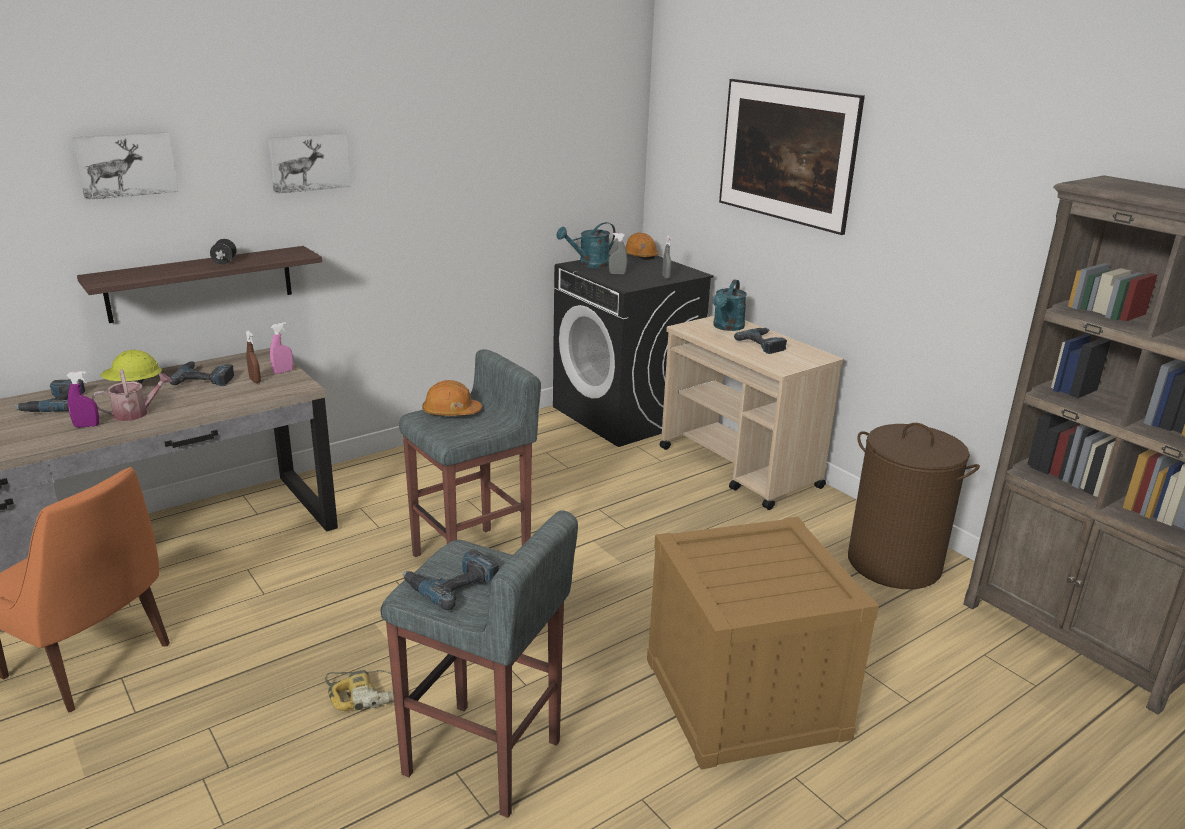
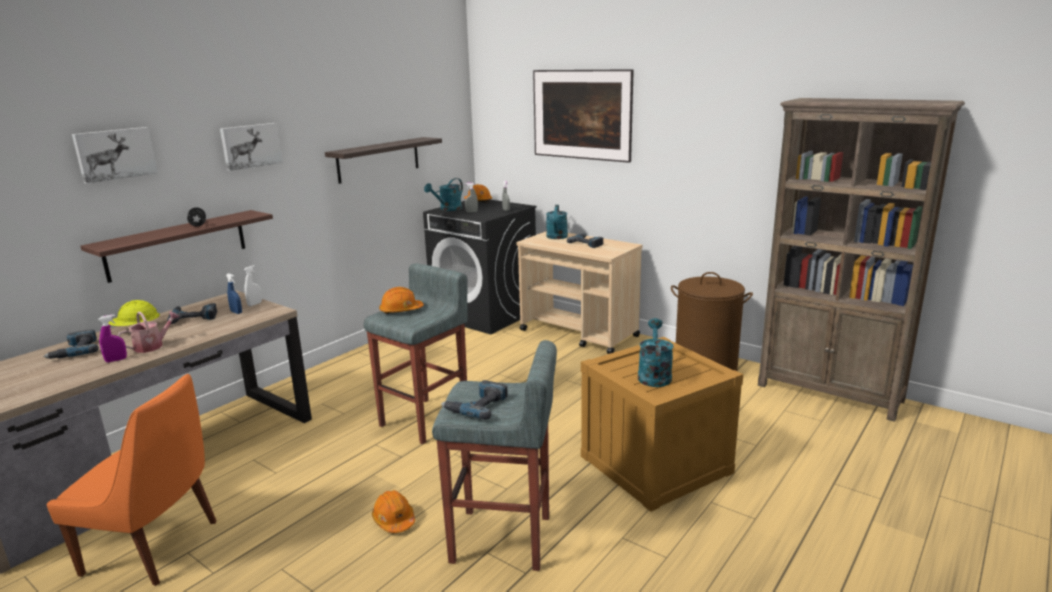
camera: 15 degrees left, 5 degrees down
brown spray bottle [245,331,261,383] -> blue spray bottle [226,273,242,314]
pink spray bottle [270,322,293,374] -> white spray bottle [244,265,262,306]
power drill [325,670,394,711] -> orange hard hat [372,490,415,533]
none -> shelf [325,137,442,184]
none -> turquoise watering can [638,318,673,387]

